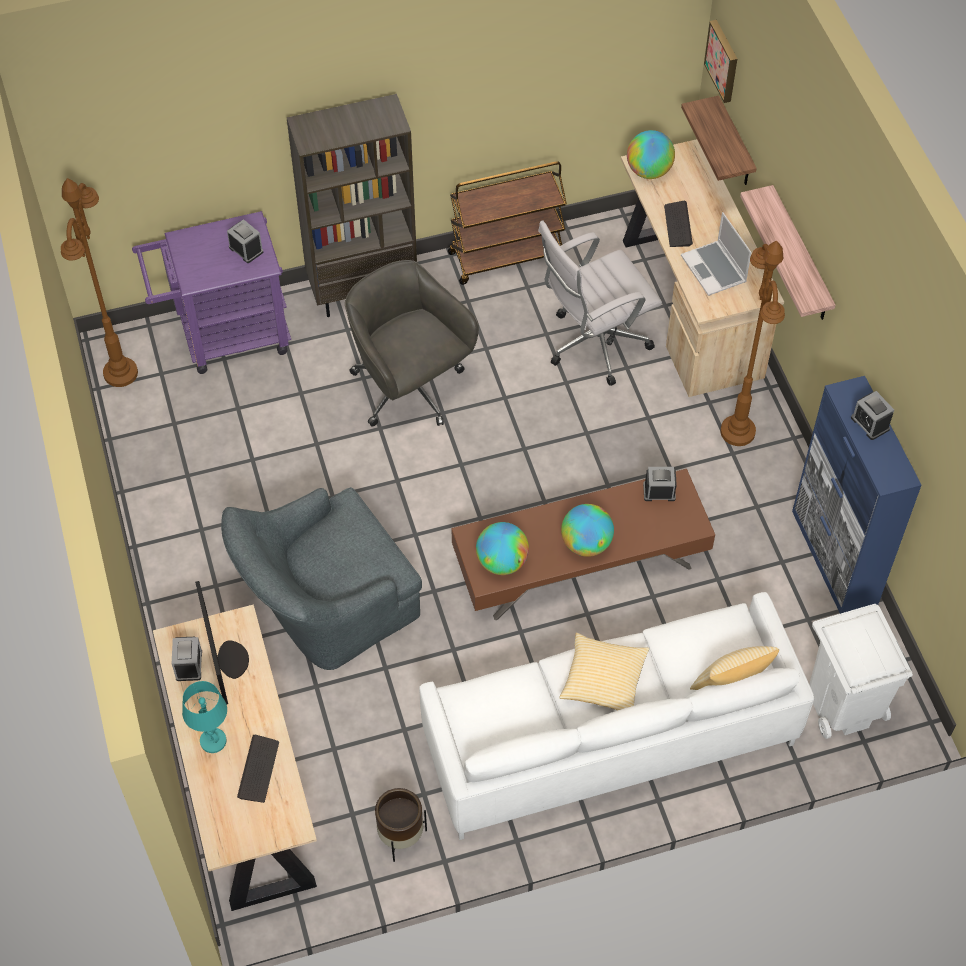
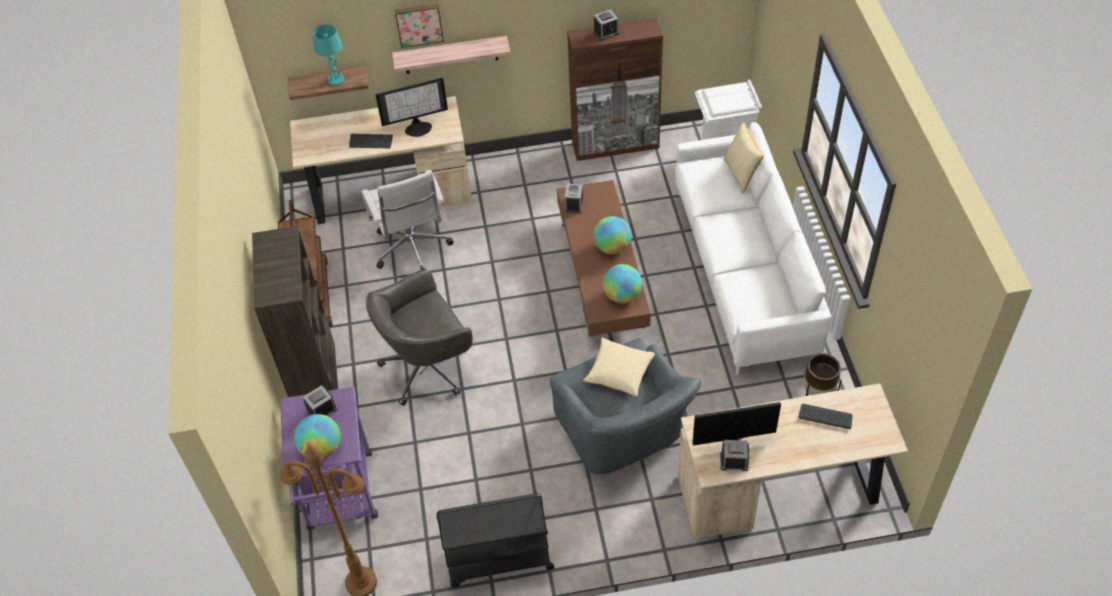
camera: 80 degrees left, 5 degrees down
turquoise table lamp [182,681,227,753] -> turquoise table lamp moved to [313,24,345,86]
pillow [559,632,649,710] -> pillow moved to [583,338,655,397]
globe [627,130,675,179] -> globe moved to [294,414,341,459]
laptop [681,212,752,296] -> monitor [375,78,448,137]
picture [704,20,737,103] -> picture moved to [394,4,444,48]
brown floor lamp [720,241,785,446] -> none
blue cabinet [792,376,922,614] -> brown cabinet [567,18,663,161]
none -> black cart [436,493,554,587]

